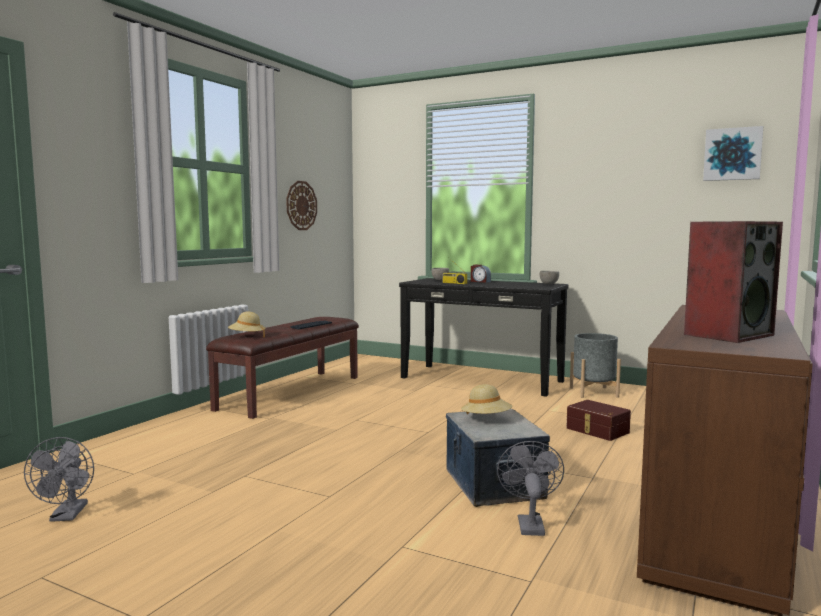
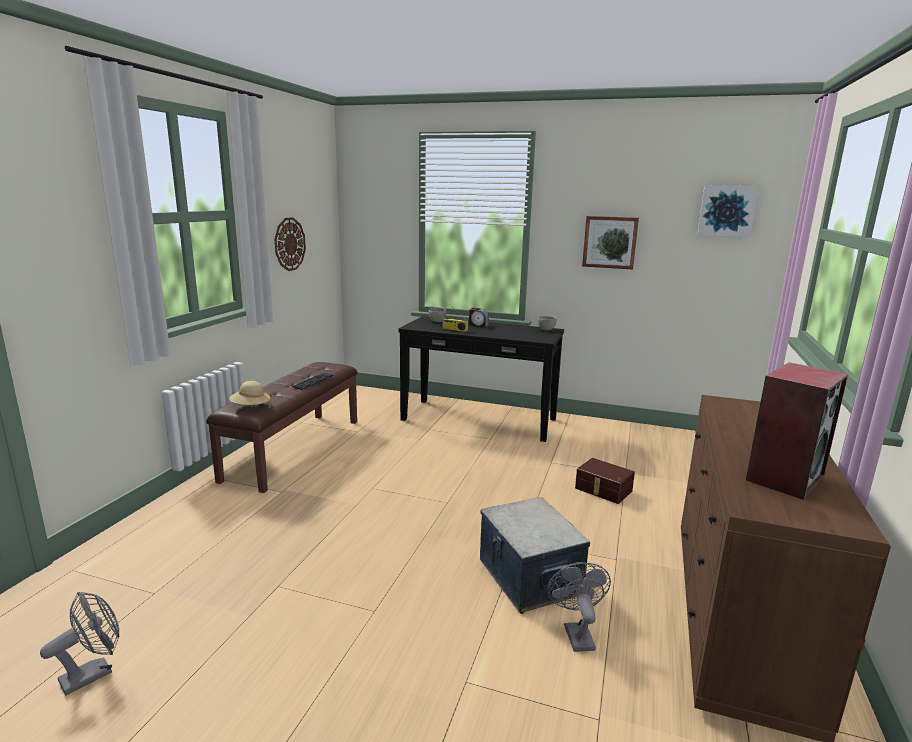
camera: 10 degrees left, 10 degrees up
grey fan [24,437,94,522] -> grey fan turned 120 degrees counterclockwise [40,592,120,696]
beige hat [461,384,512,414] -> none
grey planter [570,333,621,398] -> none
none -> picture [582,216,639,269]

